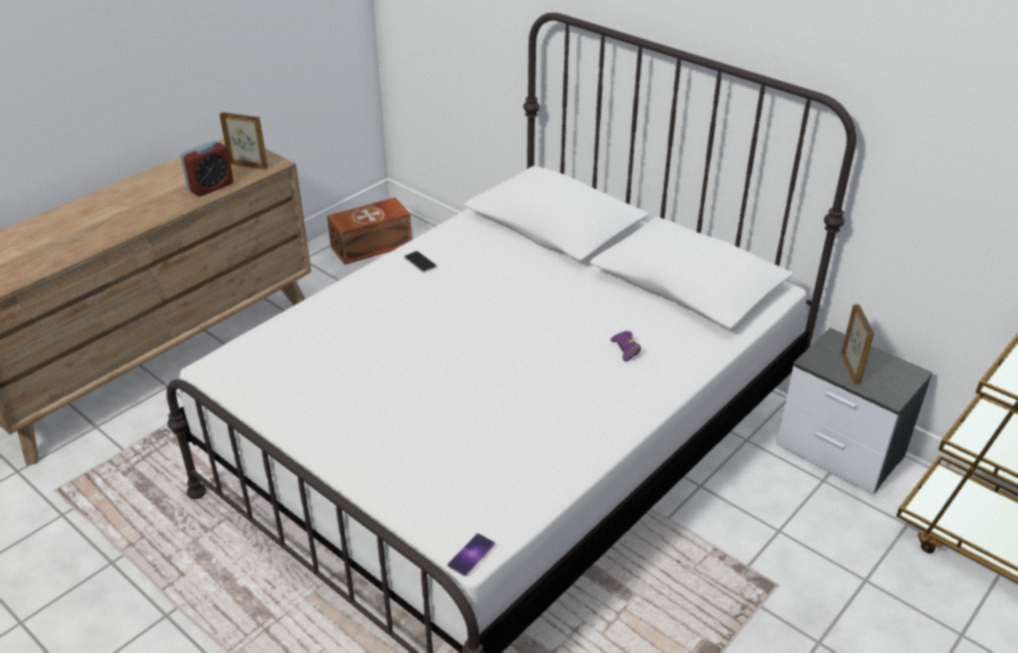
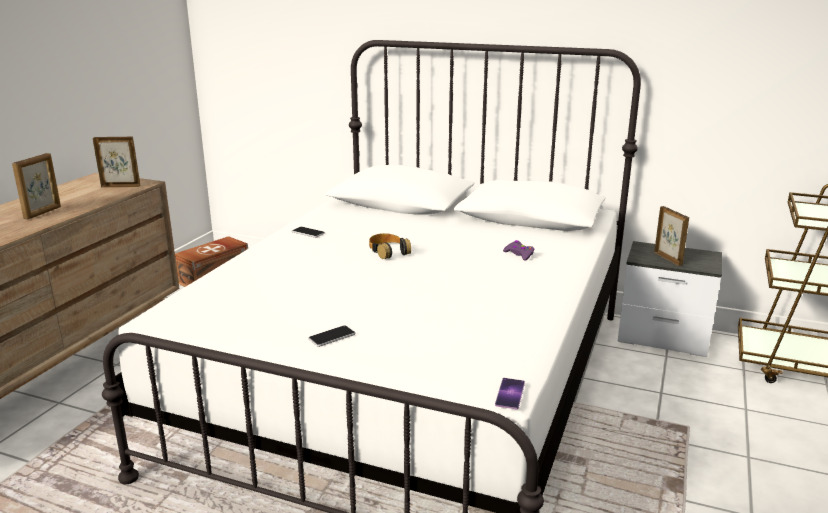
camera: 20 degrees left, 15 degrees down
alarm clock [180,141,233,196] -> none
none -> picture frame [12,153,61,220]
none -> phone [308,325,355,347]
none -> headphones [369,233,411,259]

